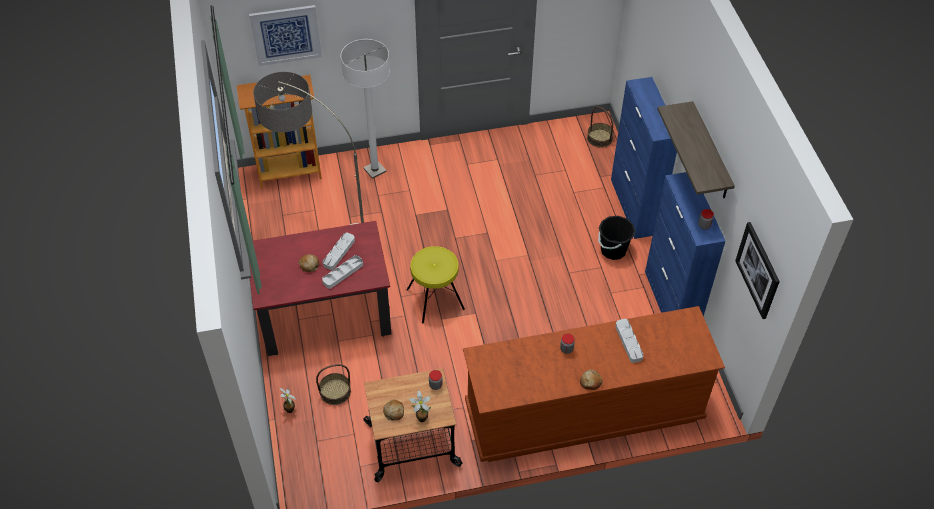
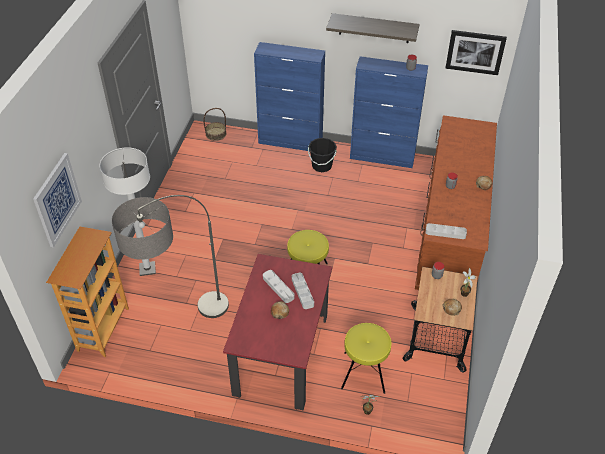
camera: 65 degrees left, 5 degrees down
basket [316,364,351,405] -> yellow stool [341,323,391,394]
grey tray [615,319,644,363] -> grey tray moved to [426,223,467,239]

